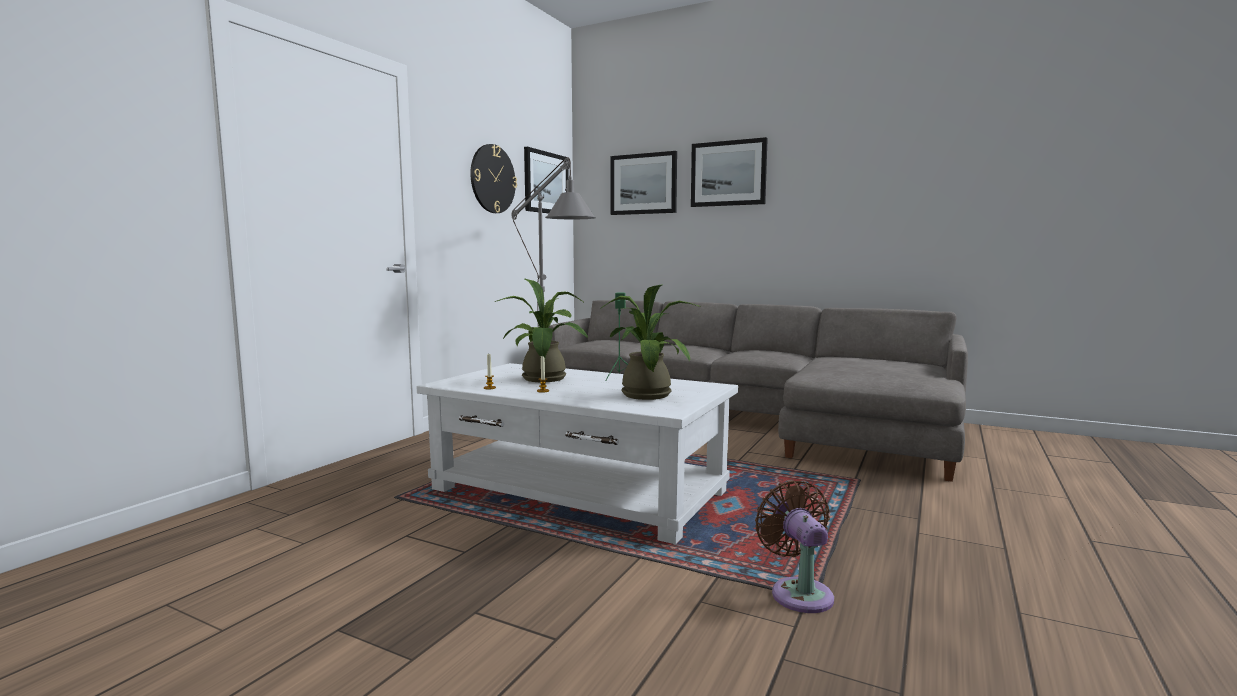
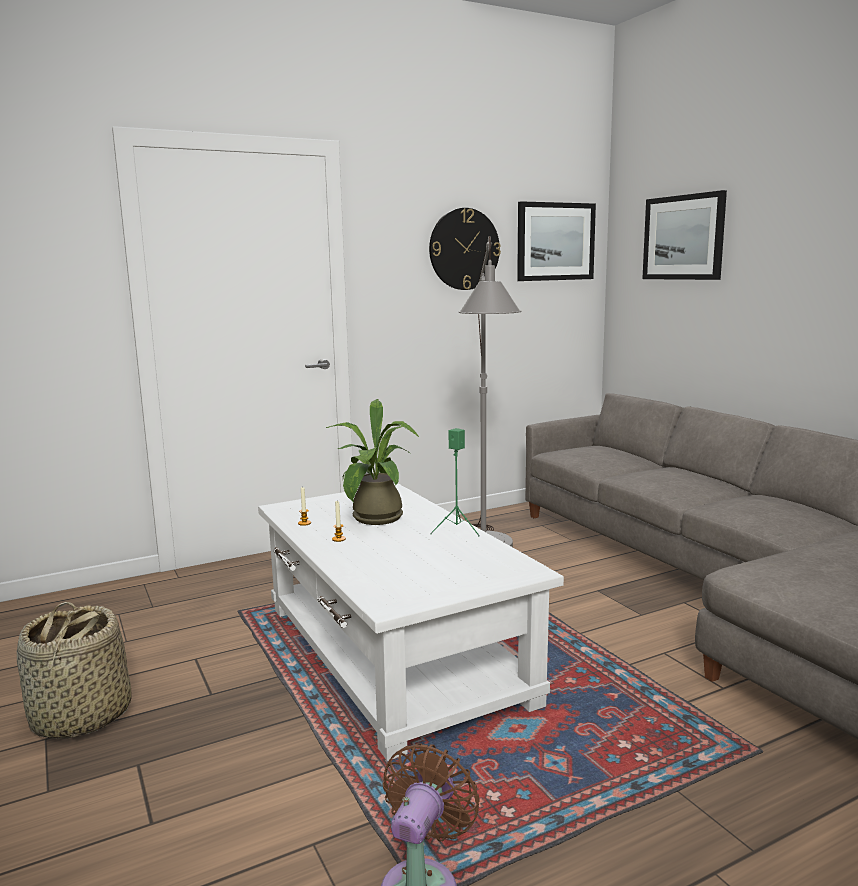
camera: 35 degrees right, 5 degrees up
potted plant [600,284,701,400] -> none
picture [691,137,768,207] -> none
none -> basket [17,602,131,739]

